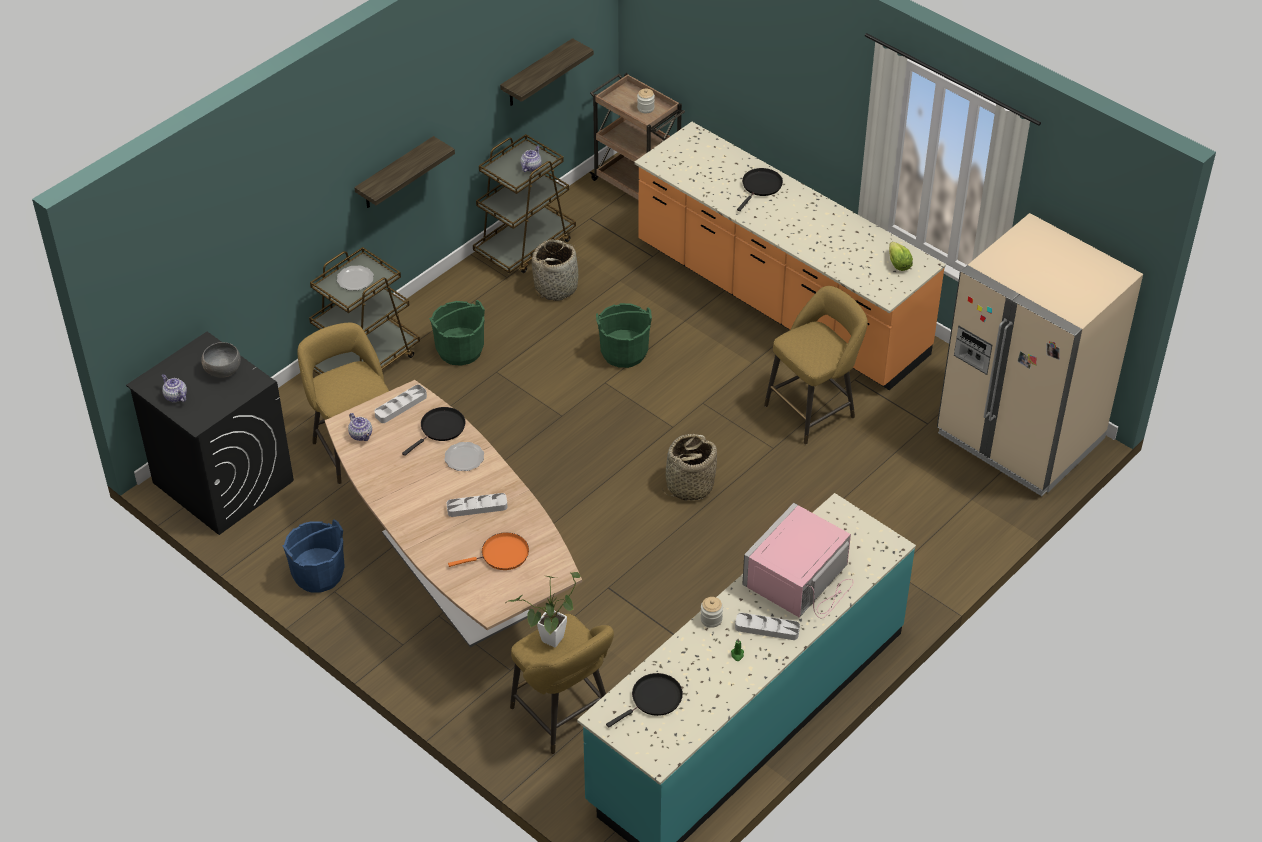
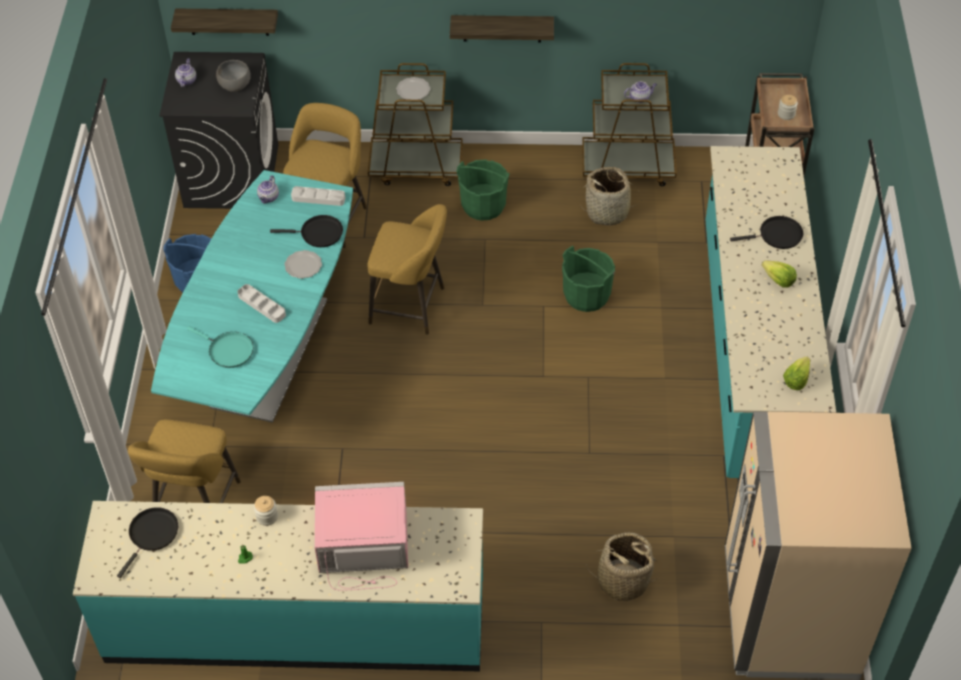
camera: 50 degrees right, 5 degrees up
brown dining table [325,380,582,647] -> turquoise dining table [151,170,353,423]
orange frying pan [448,532,529,570] -> turquoise frying pan [187,326,254,368]
shelf [500,38,594,106] -> shelf moved to [171,9,278,36]
potted plant [505,572,580,648] -> none
black frying pan [606,673,683,728] -> black frying pan turned 75 degrees counterclockwise [117,507,178,578]
orange counter [634,122,946,390] -> turquoise counter [705,146,836,480]
basket [662,434,717,500] -> basket moved to [586,533,656,601]
grey tray [735,613,800,640] -> none
yellow stool [764,286,868,444] -> yellow stool moved to [368,204,447,335]
none -> lettuce [762,261,797,287]

